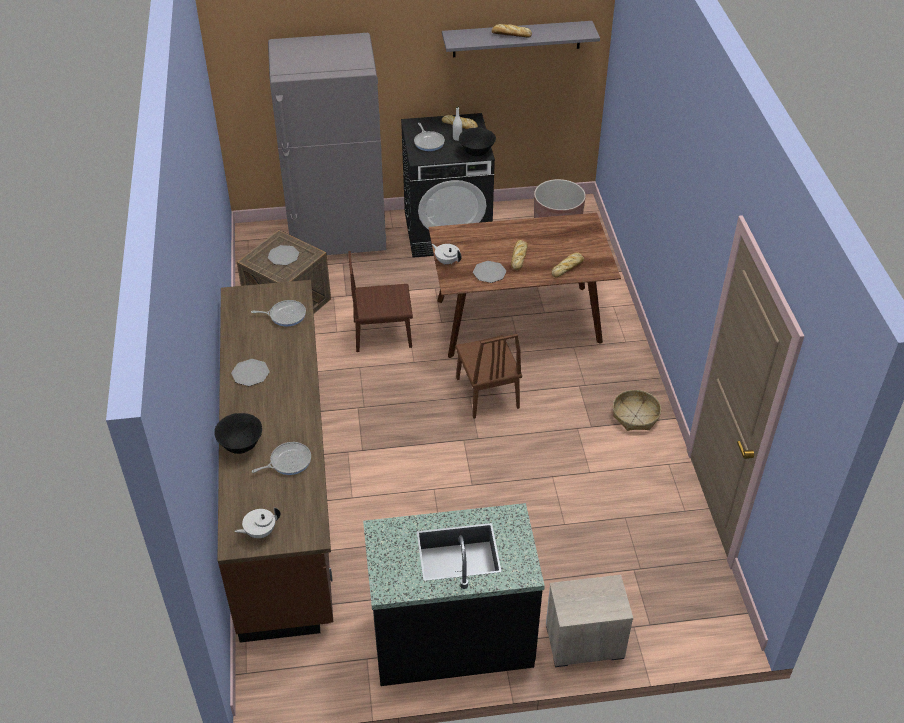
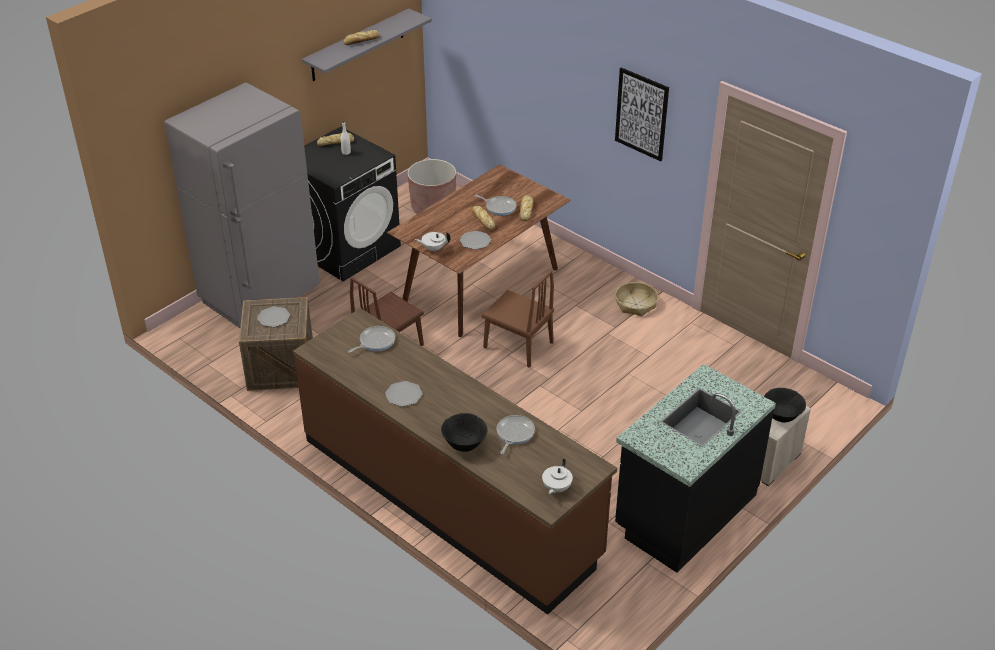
camera: 40 degrees left, 5 degrees down
frying pan [414,123,445,151] -> frying pan moved to [475,195,517,216]
black bowl [459,128,496,156] -> black bowl moved to [764,388,806,423]
none -> picture [615,67,669,161]

